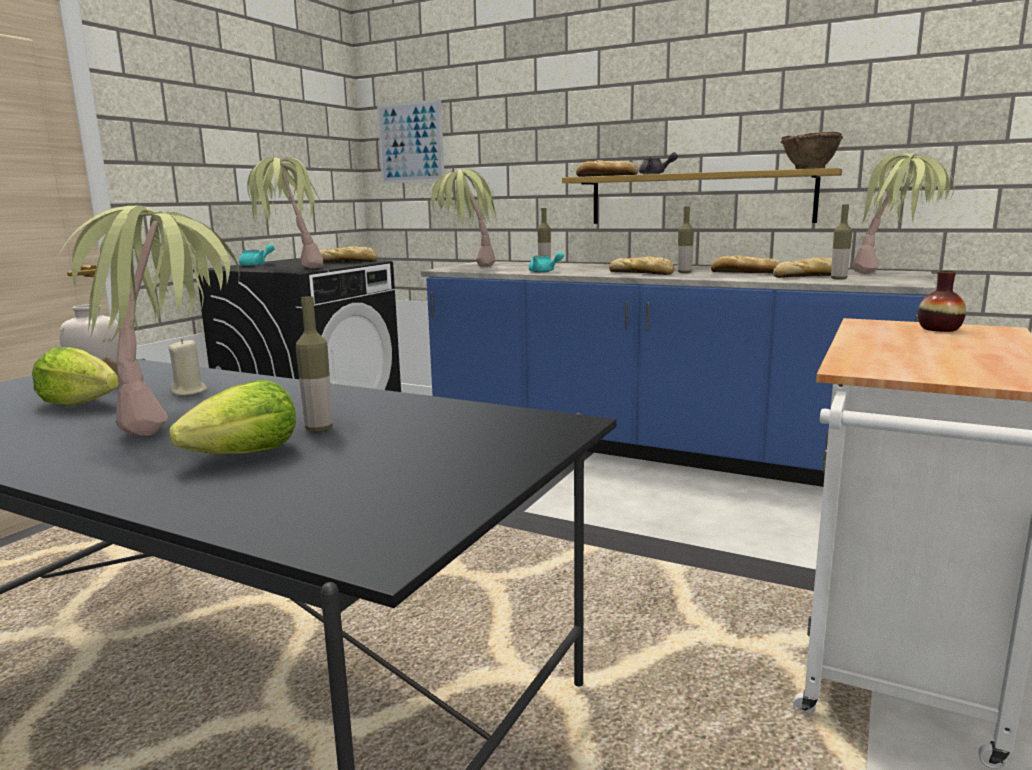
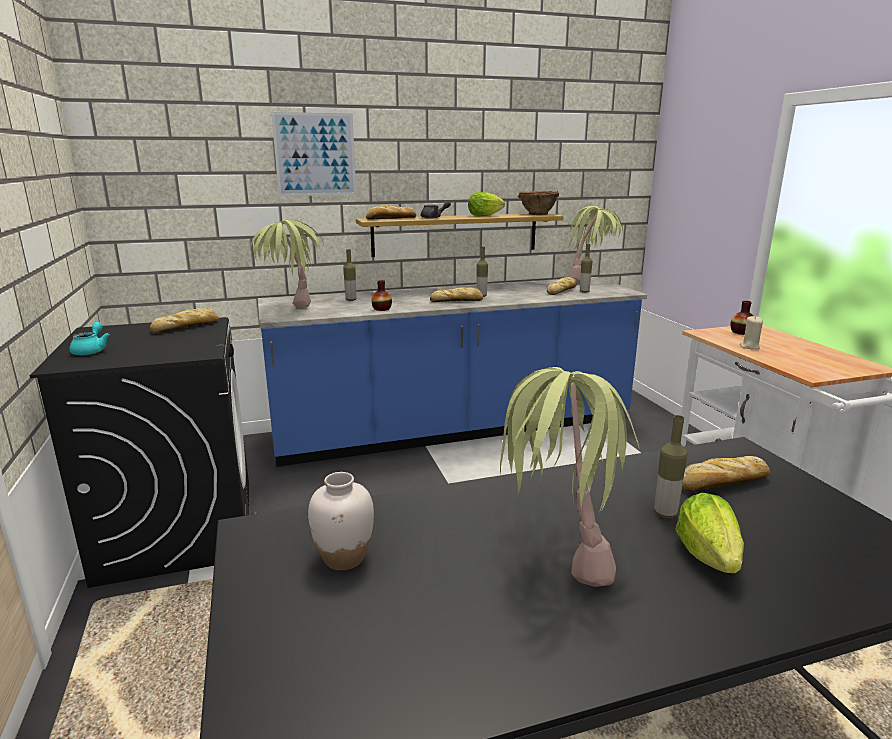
camera: 45 degrees left, 5 degrees up
lettuce [32,347,118,406] -> lettuce moved to [468,192,505,216]
beige candle [169,339,207,395] -> beige candle moved to [740,316,763,349]
potted plant [247,157,323,269] -> none
picture [377,99,444,183] -> picture moved to [271,112,356,196]
turquoise teapot [529,252,564,272] -> vase [371,280,392,311]
bread [711,255,782,273] -> bread moved to [682,456,770,492]

